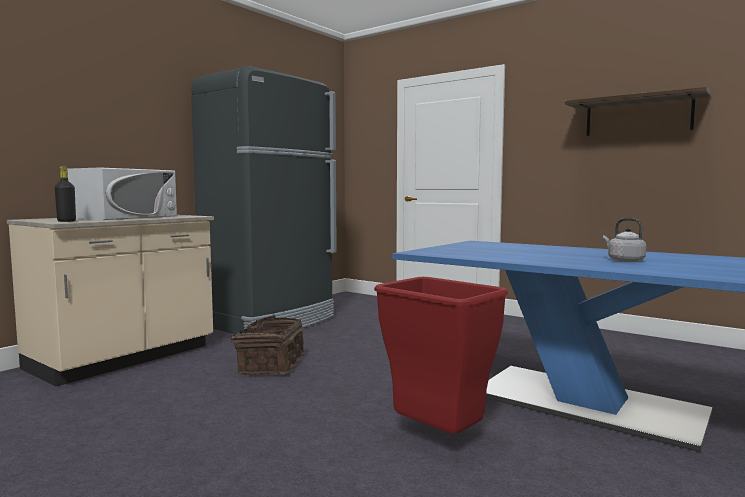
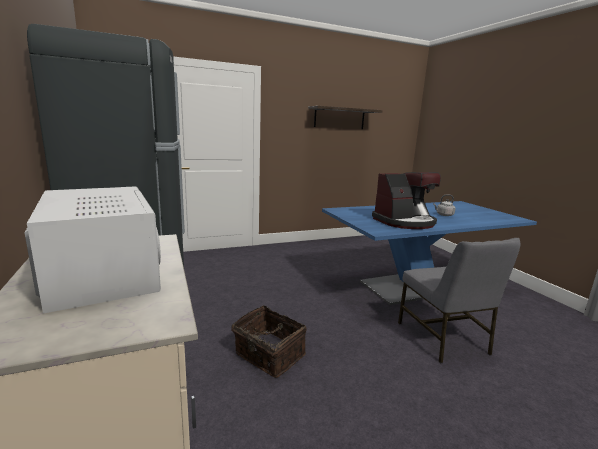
camera: 60 degrees left, 10 degrees up
black bottle [55,166,76,222] -> none
red trash can [374,277,508,433] -> grey chair [398,238,521,363]
none -> coffee machine [372,172,441,229]

